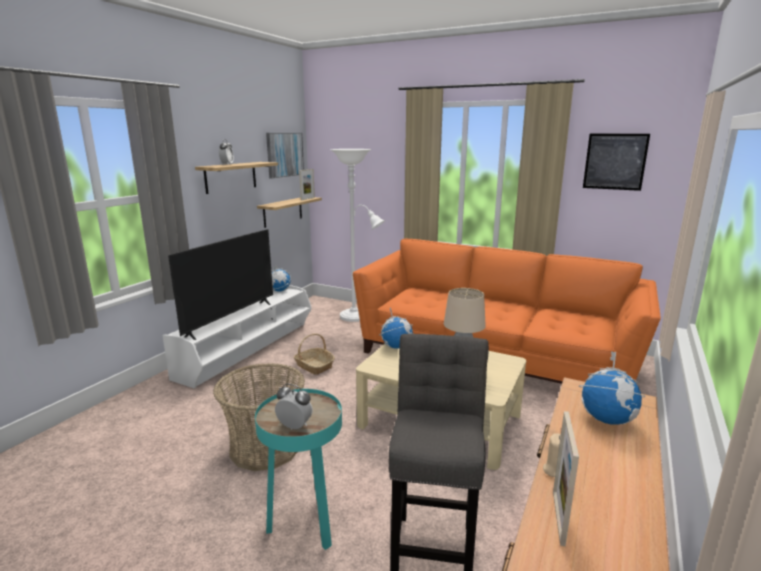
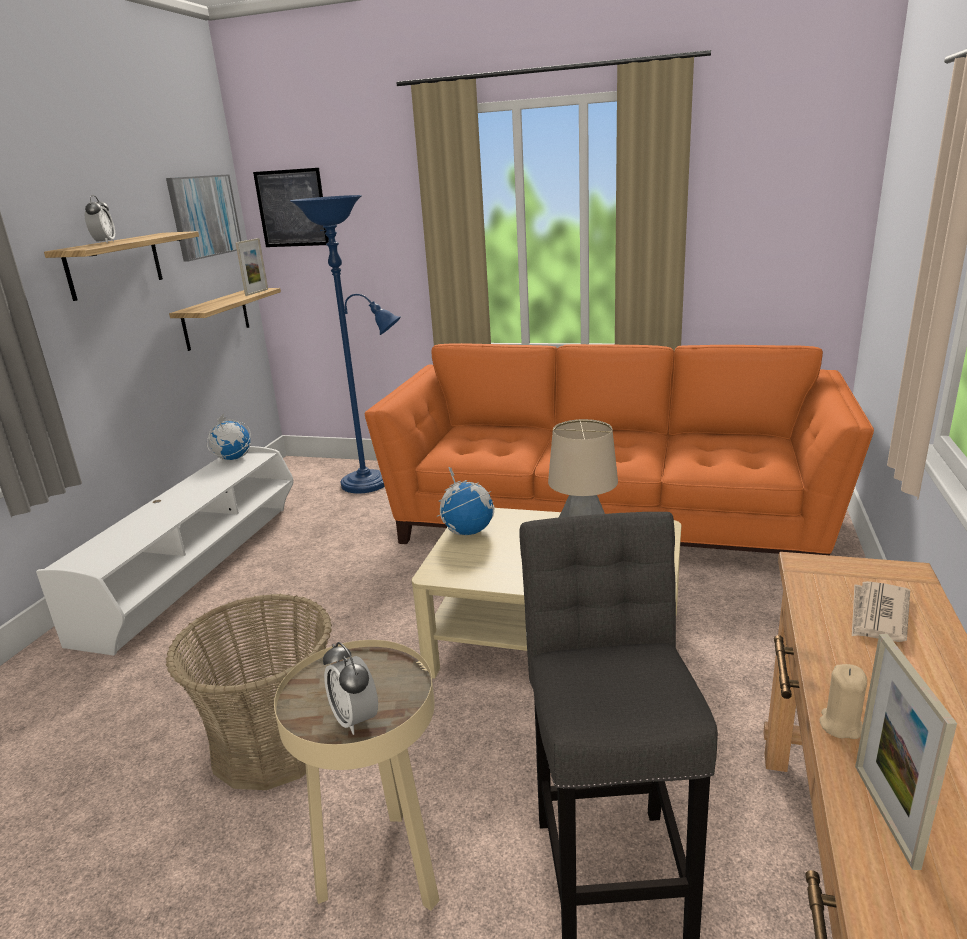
camera: 10 degrees left, 5 degrees up
television [168,229,273,340] -> none
turquoise side table [255,389,342,550] -> beige side table [274,640,439,911]
alarm clock [275,384,313,430] -> alarm clock turned 135 degrees counterclockwise [323,642,378,735]
basket [294,333,335,375] -> none
white floor lamp [331,149,385,322] -> blue floor lamp [290,195,401,494]
globe [579,351,646,424] -> newspaper [852,581,910,642]
picture [583,134,650,191] -> picture moved to [253,168,329,247]

